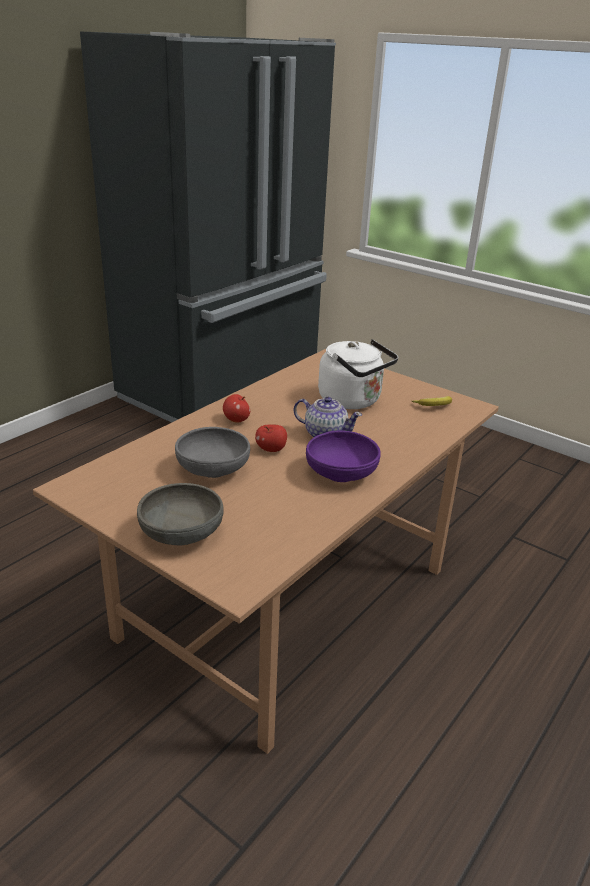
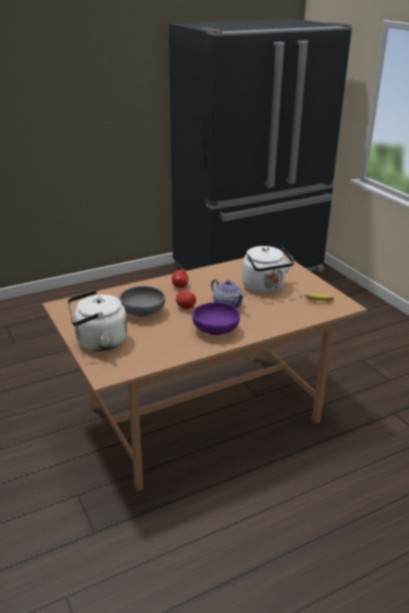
camera: 25 degrees right, 0 degrees up
grey bowl [137,483,224,546] -> white kettle [68,290,127,351]

